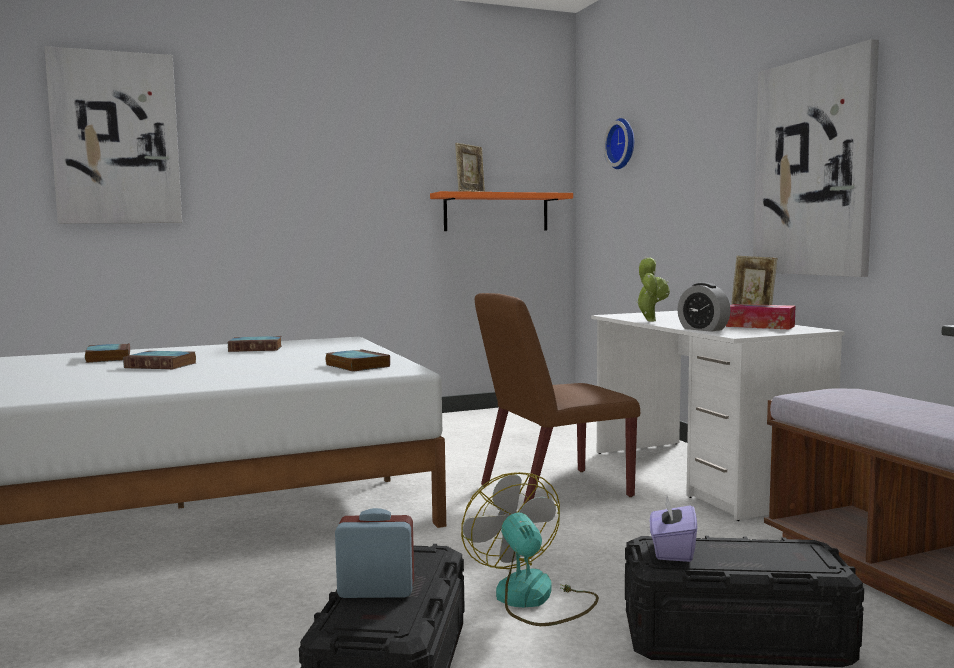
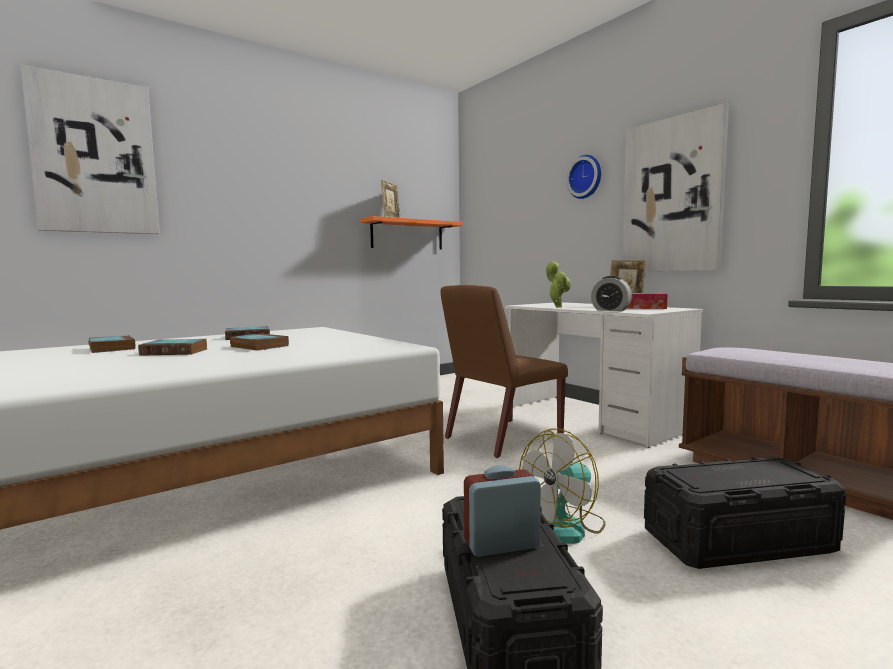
camera: 15 degrees left, 0 degrees up
book [325,349,390,372] -> book moved to [230,333,289,351]
fan [461,472,599,626] -> fan turned 90 degrees counterclockwise [519,429,606,544]
wall clock [604,118,634,169] -> wall clock moved to [566,155,601,199]
purple tissue box [650,496,697,562] -> none

